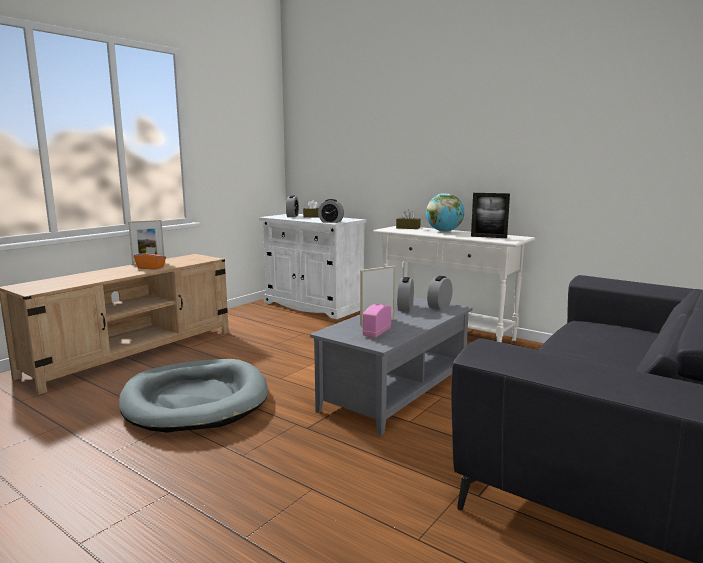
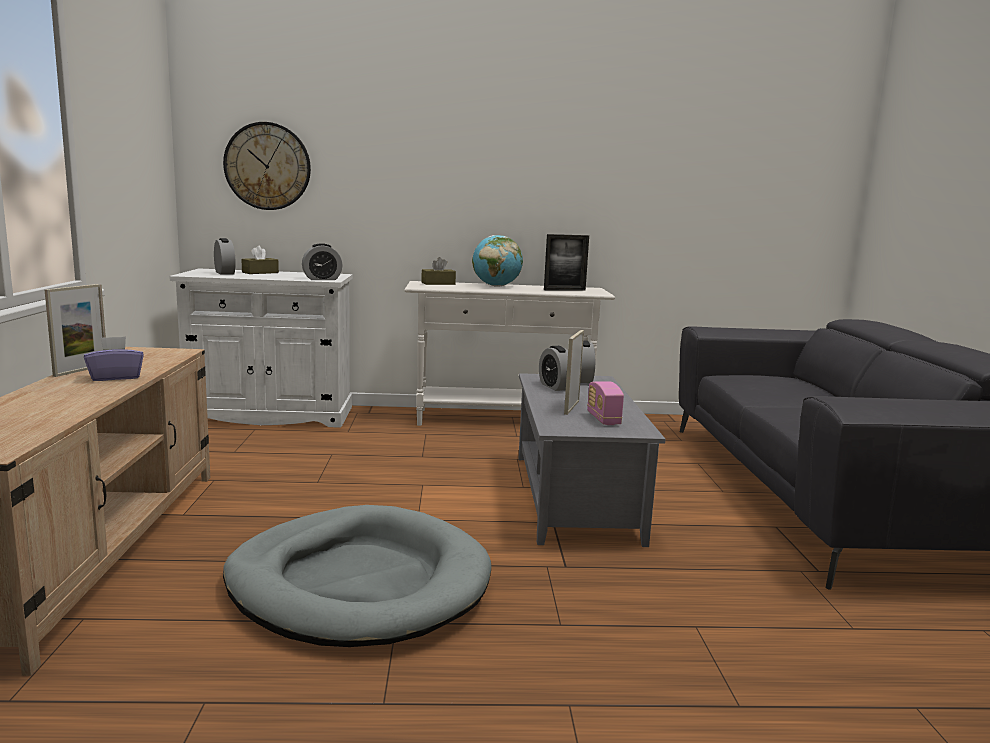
camera: 40 degrees left, 0 degrees up
orange tissue box [134,247,166,270] -> purple tissue box [84,336,144,381]
none -> wall clock [223,122,311,210]

